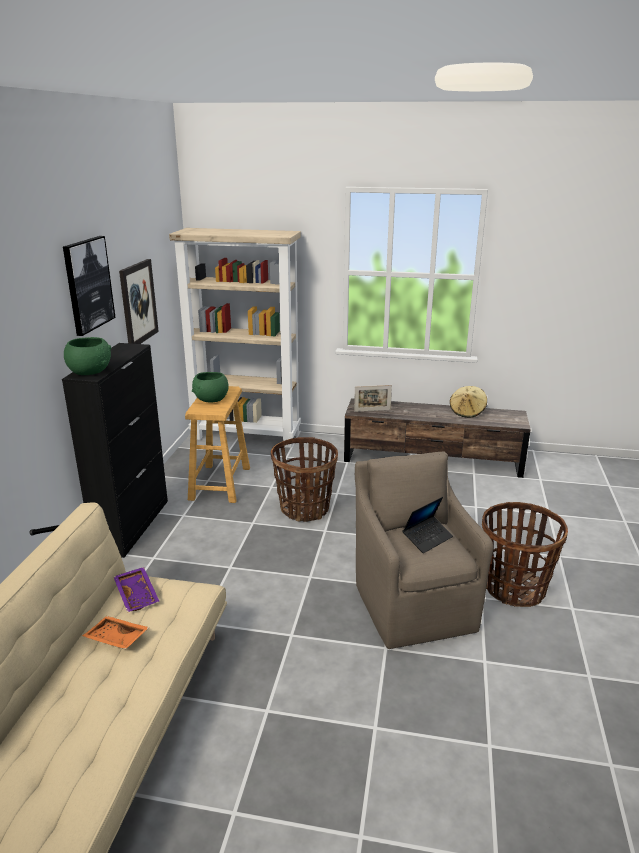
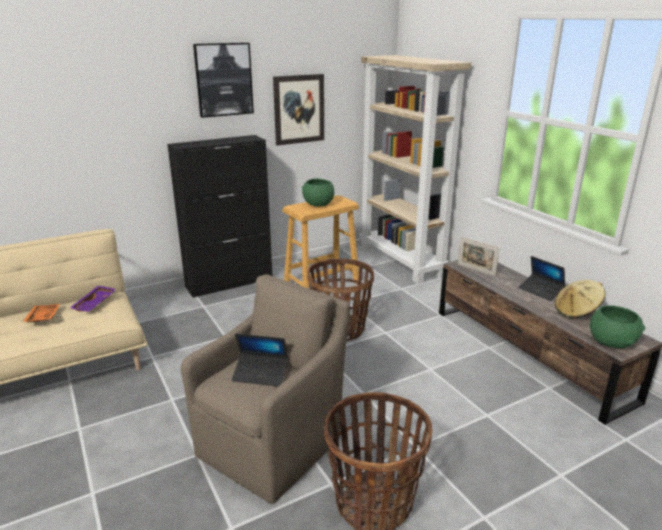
camera: 50 degrees right, 0 degrees up
green bowl [64,337,112,375] -> green bowl moved to [590,305,645,348]
none -> laptop [518,256,565,301]

